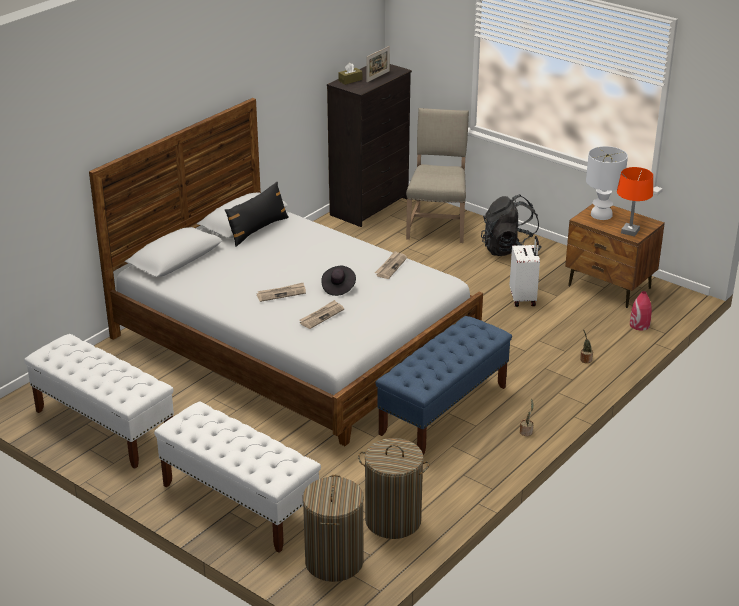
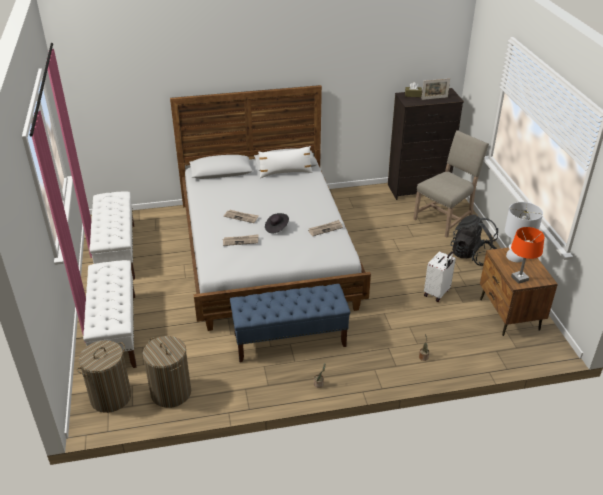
camera: 40 degrees right, 5 degrees up
black pillow [225,182,289,247] -> white pillow [258,146,313,178]
red vase [630,291,652,331] -> none

